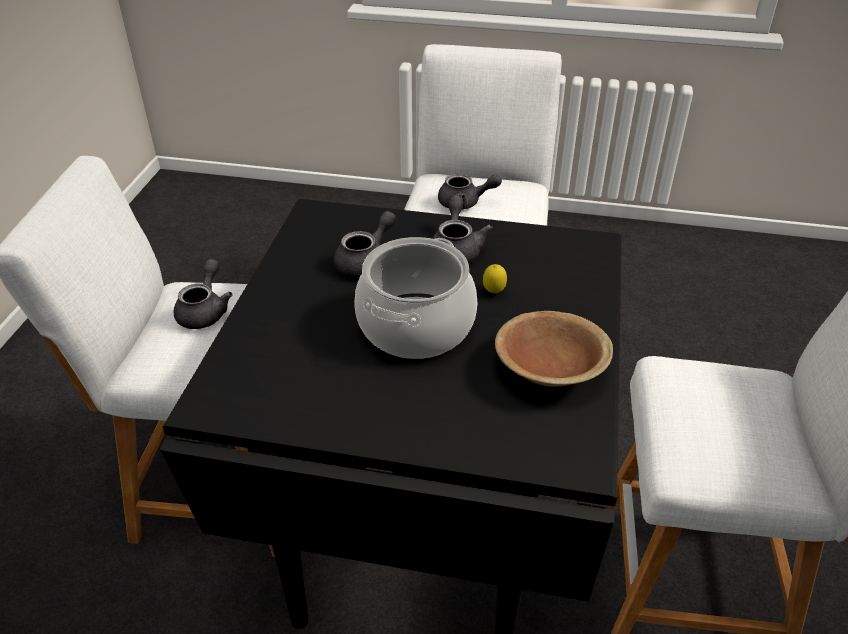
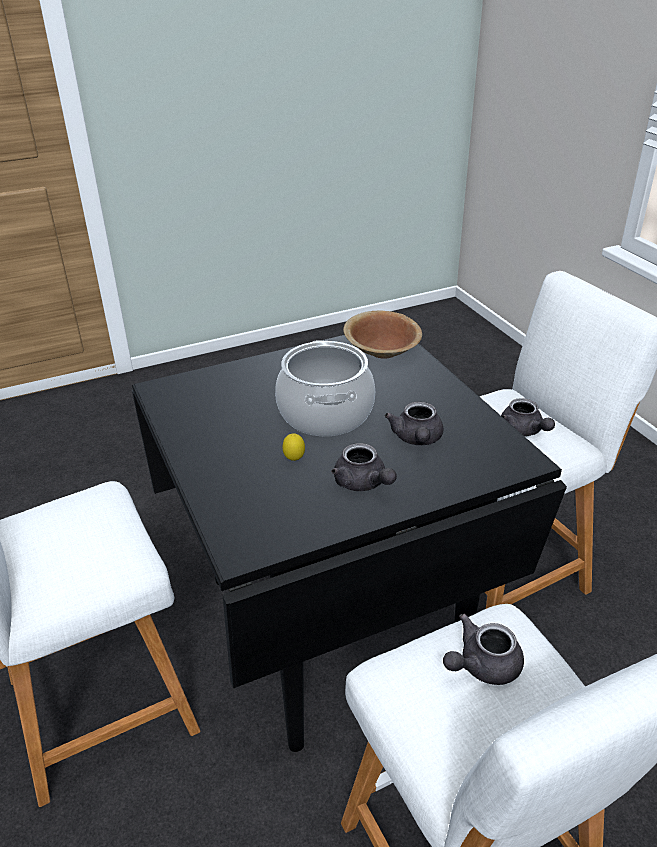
camera: 145 degrees right, 5 degrees down
brown bowl [495,311,613,387] -> brown bowl moved to [343,310,422,359]

